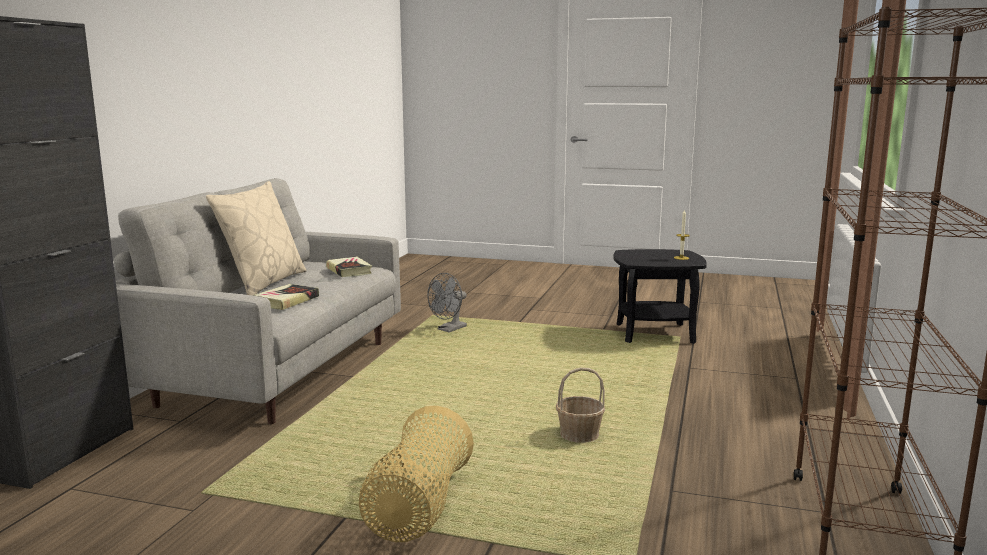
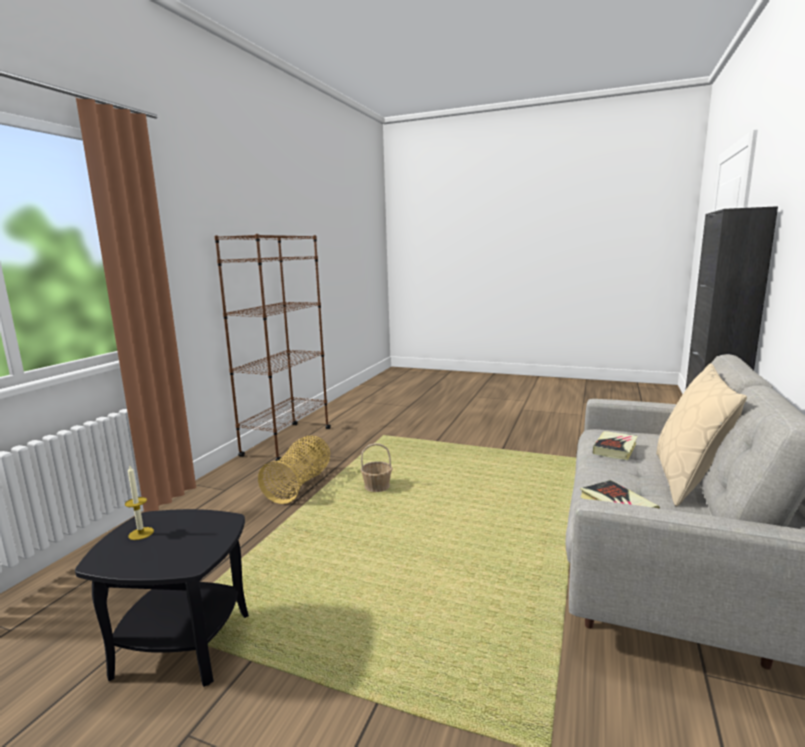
camera: 175 degrees left, 0 degrees up
basket [359,406,474,542] -> basket moved to [258,436,330,504]
grey fan [427,273,467,332] -> none

